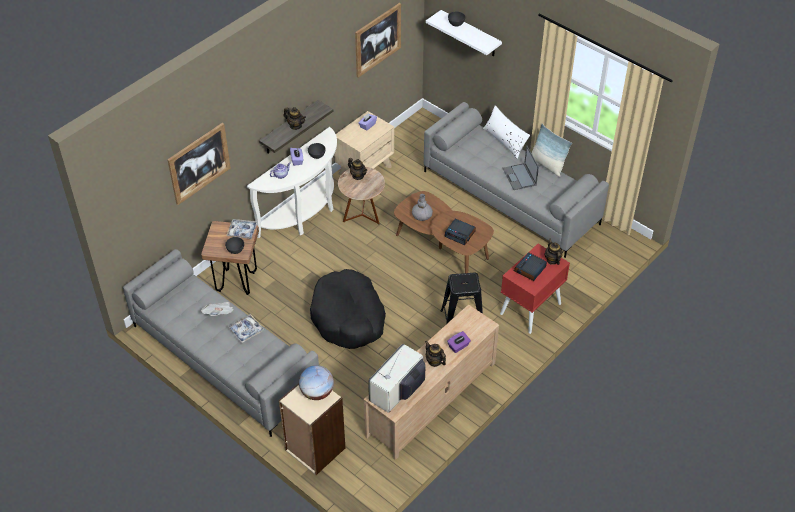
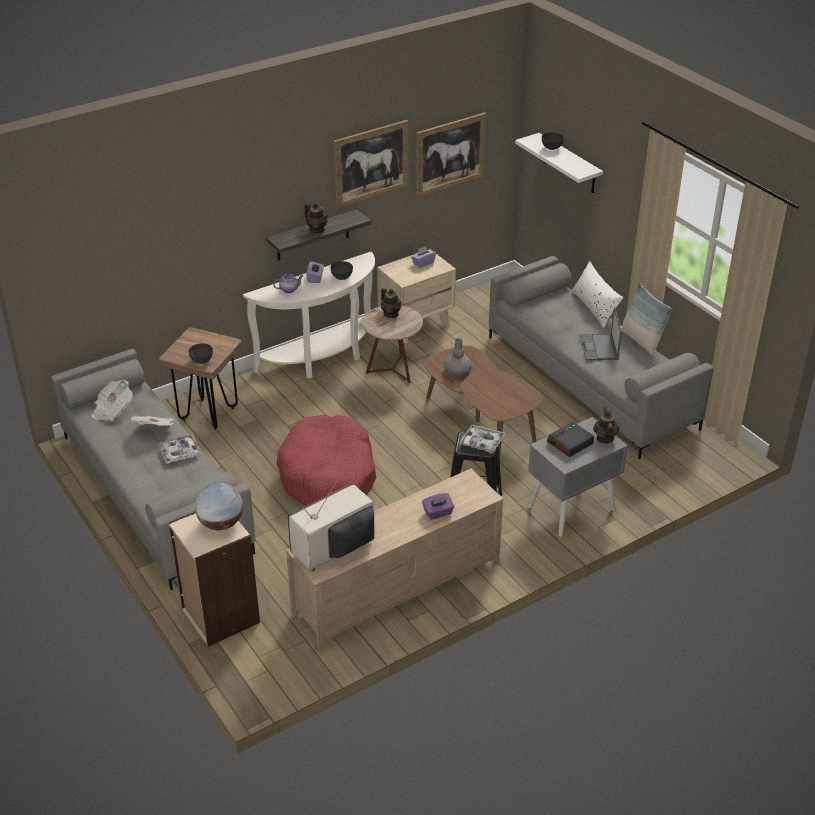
camera: 15 degrees right, 10 degrees down
picture [167,123,231,205] -> picture moved to [334,120,408,208]
tray [226,219,257,239] -> tray moved to [459,425,506,453]
black dog bed [310,269,386,349] -> red dog bed [277,414,376,506]
teapot [425,341,446,367] -> none
alarm clock [444,219,476,245] -> none
red nightstand [500,244,570,334] -> grey nightstand [528,417,628,537]
none -> newspaper [92,380,133,421]

